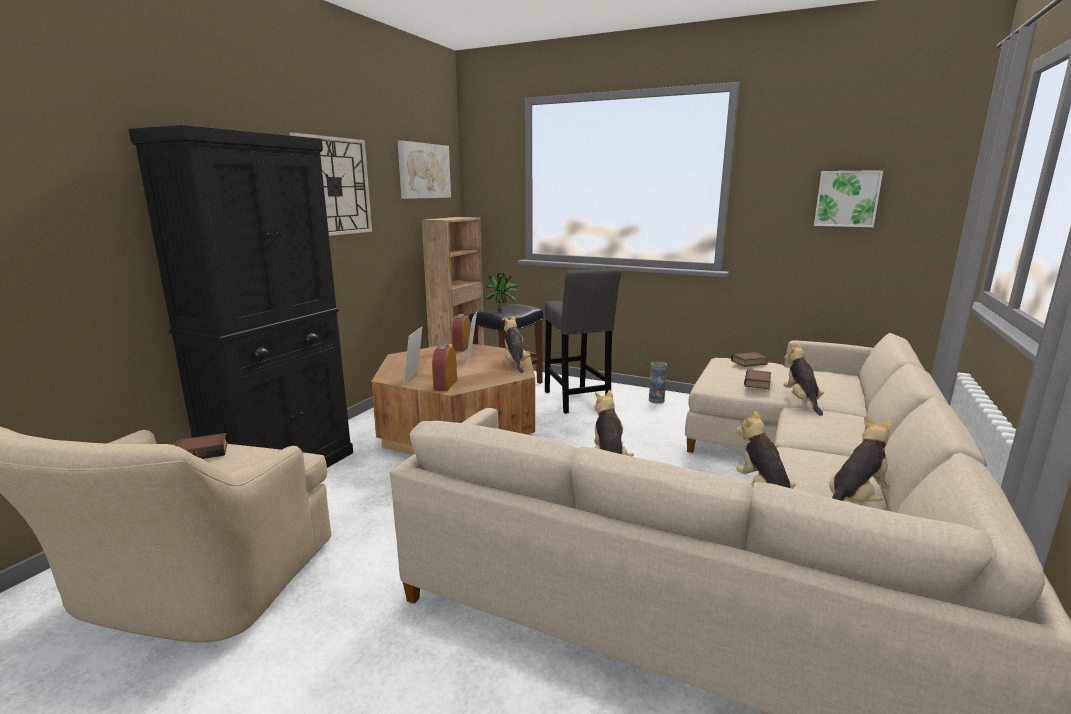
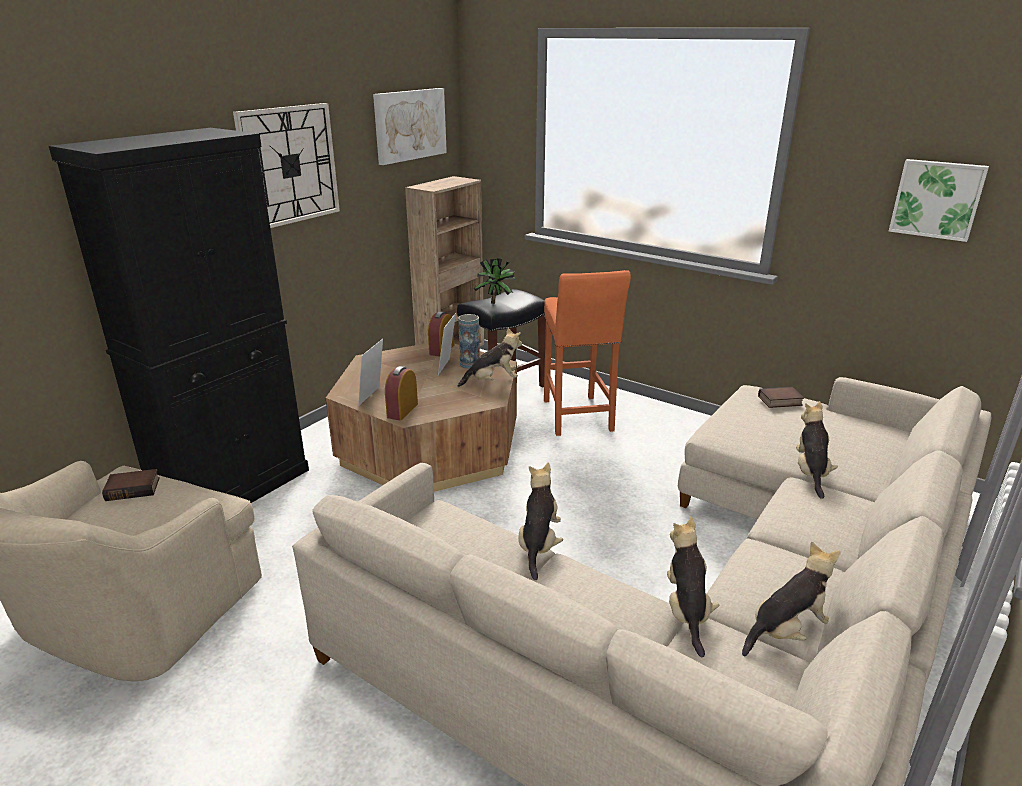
camera: 10 degrees right, 10 degrees up
plush toy [504,316,531,373] -> plush toy turned 75 degrees clockwise [458,328,522,387]
grey stool [545,268,621,414] -> orange stool [544,270,631,436]
vase [649,362,667,404] -> vase moved to [458,314,480,369]
book [744,369,771,389] -> none

